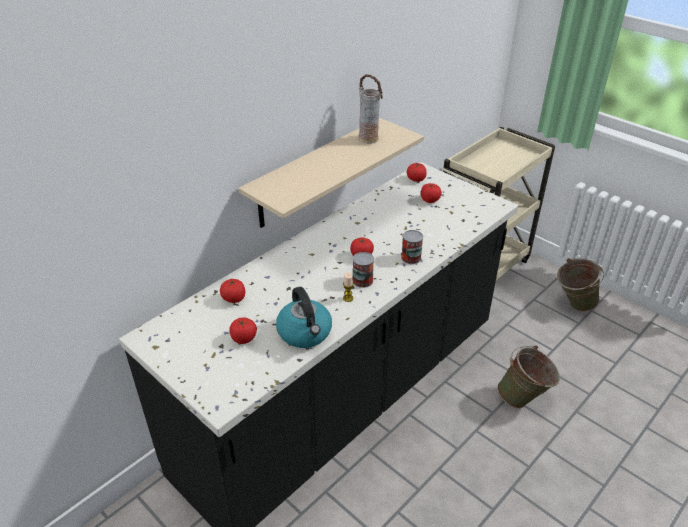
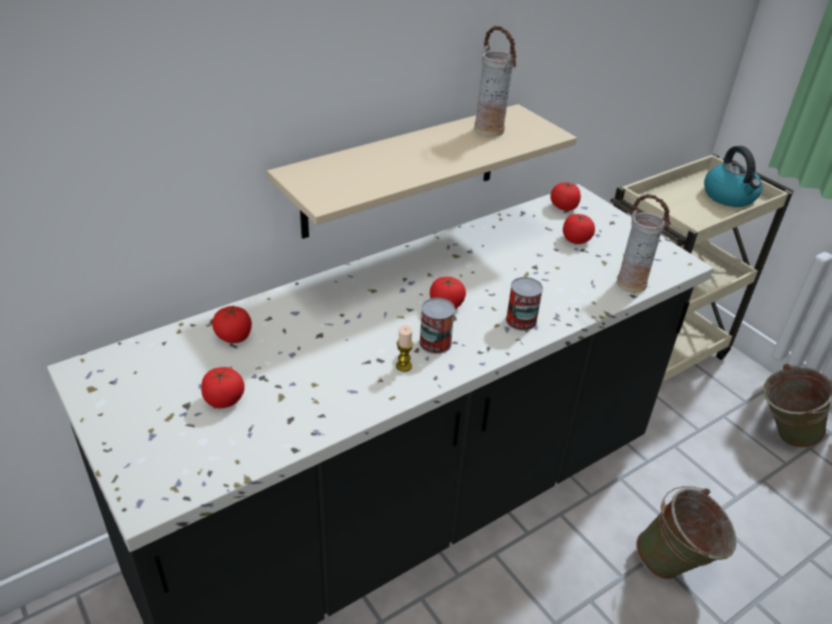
camera: 10 degrees right, 0 degrees up
kettle [276,287,332,348] -> kettle moved to [704,146,763,207]
none -> vase [617,194,671,293]

